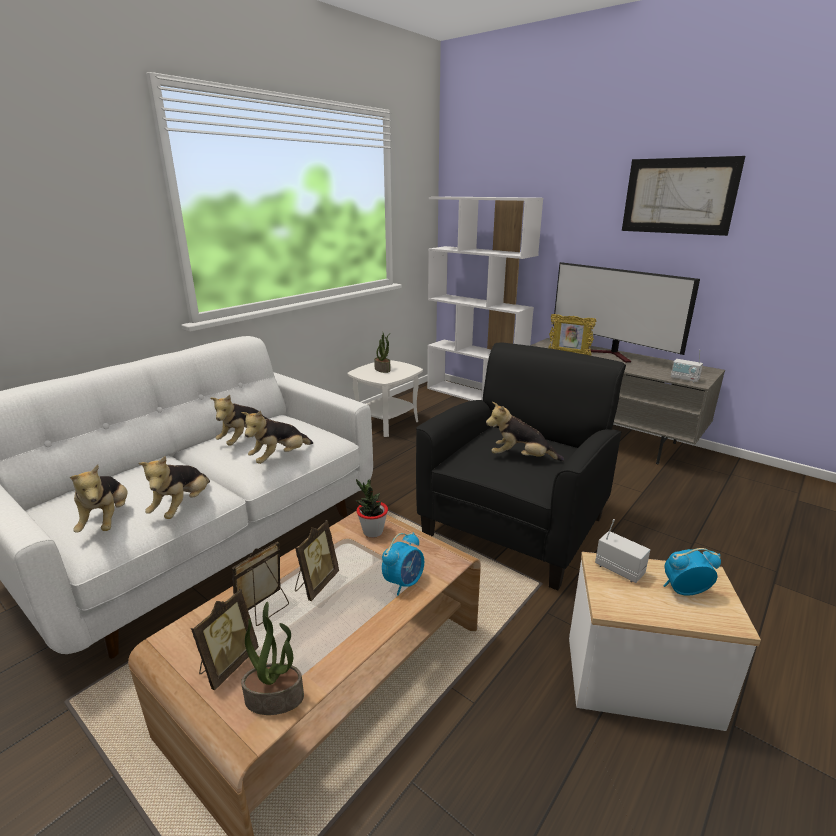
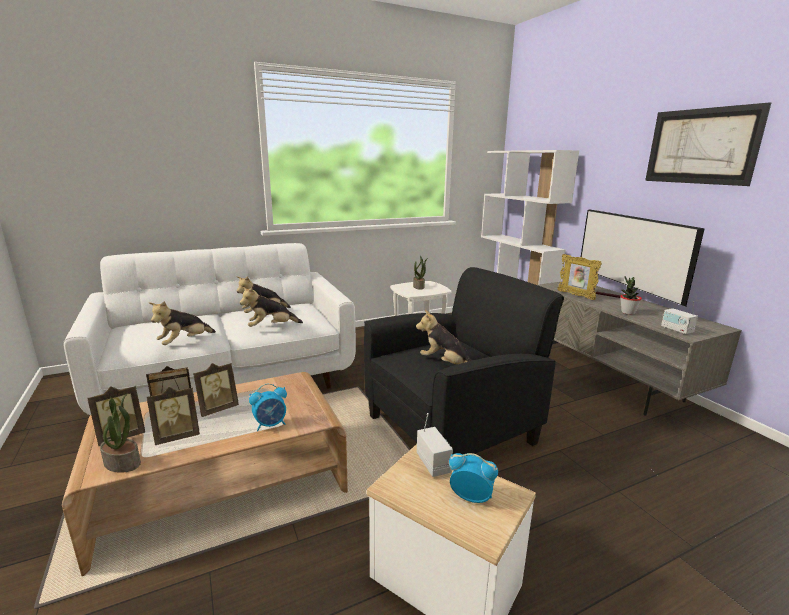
camera: 25 degrees right, 5 degrees down
plush toy [70,464,128,533] -> none
potted plant [356,479,388,538] -> potted plant moved to [620,276,642,315]
none -> picture frame [147,387,200,445]

